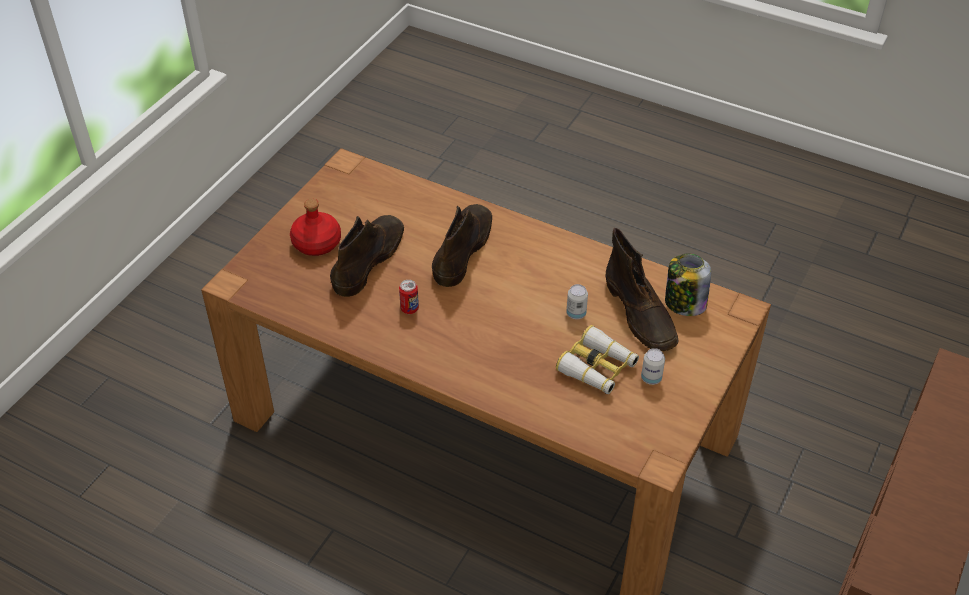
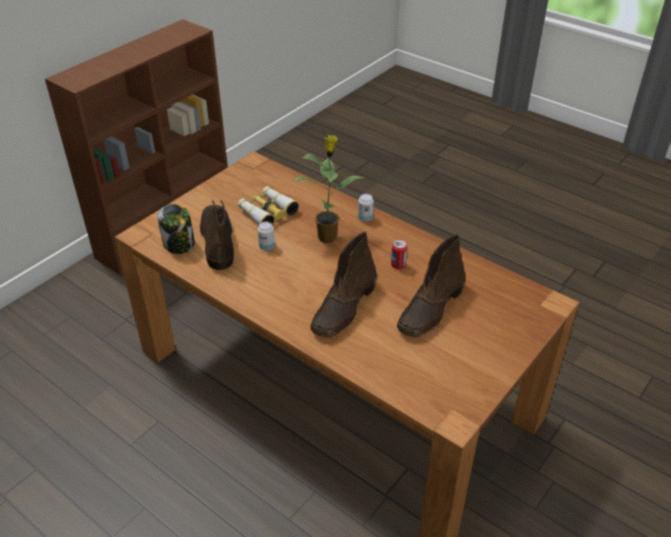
camera: 170 degrees left, 5 degrees down
red bottle [290,199,341,256] -> none
can [641,348,665,385] -> can moved to [358,194,374,222]
none -> potted plant [292,135,365,243]

